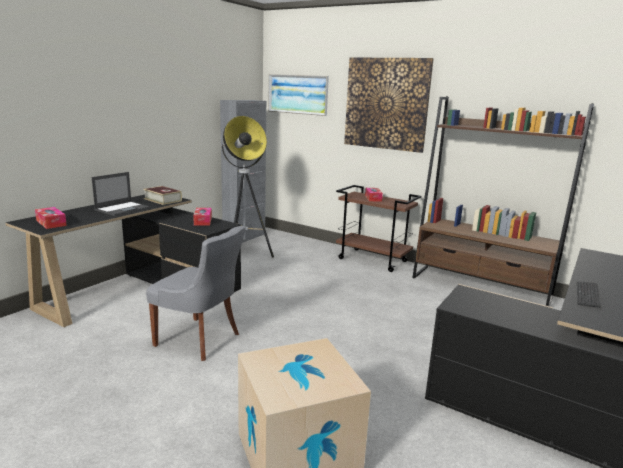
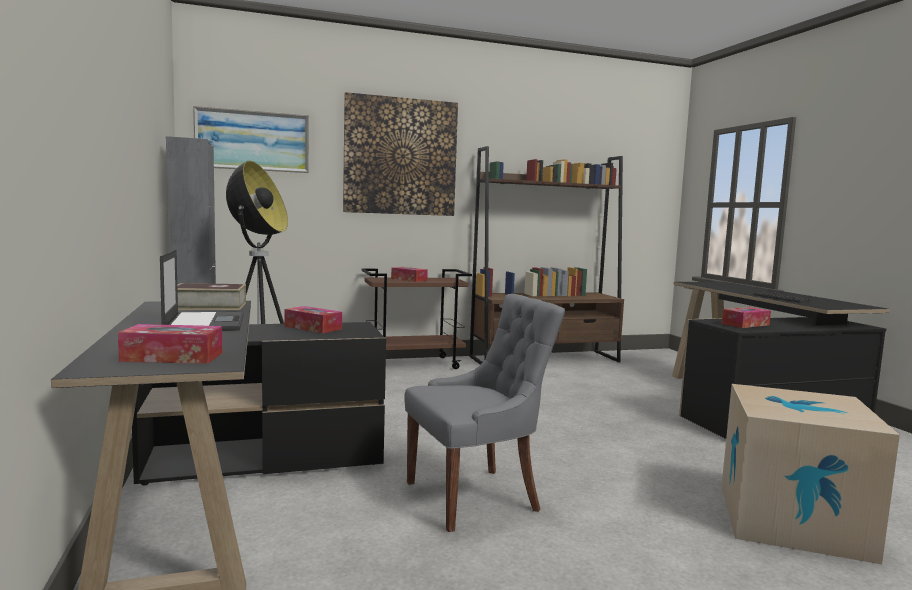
camera: 50 degrees left, 10 degrees down
none -> tissue box [722,307,771,328]

